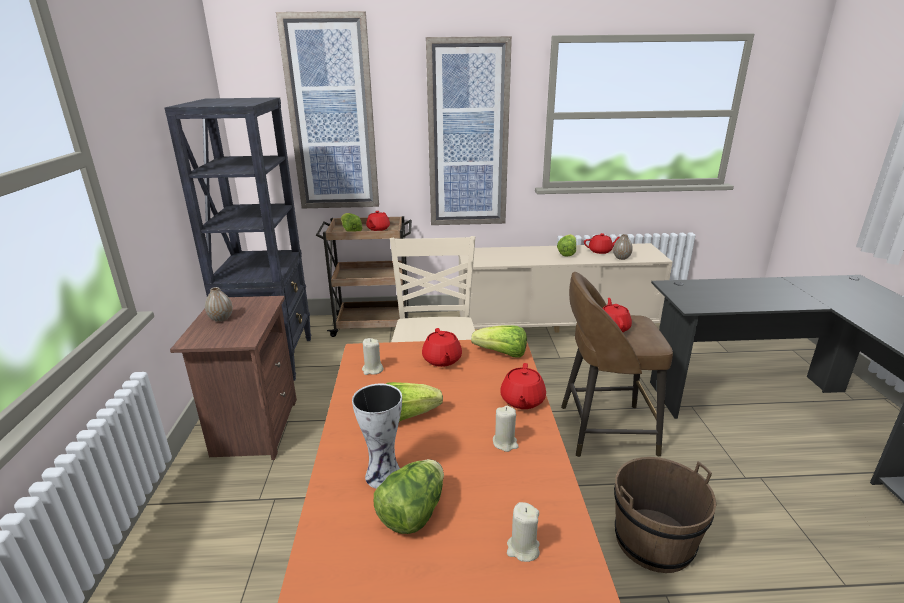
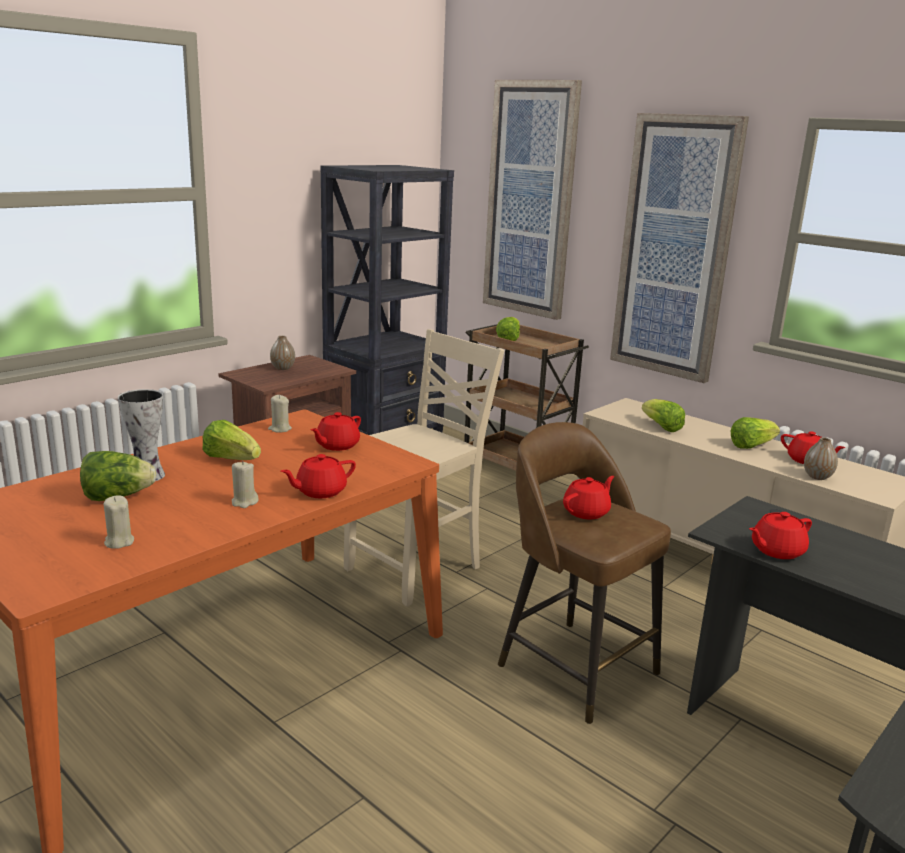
camera: 45 degrees right, 5 degrees down
red teapot [366,211,390,231] -> red teapot moved to [749,512,812,559]
lettuce [471,325,527,358] -> lettuce moved to [642,399,685,432]
brown bucket [614,457,717,573] -> none

